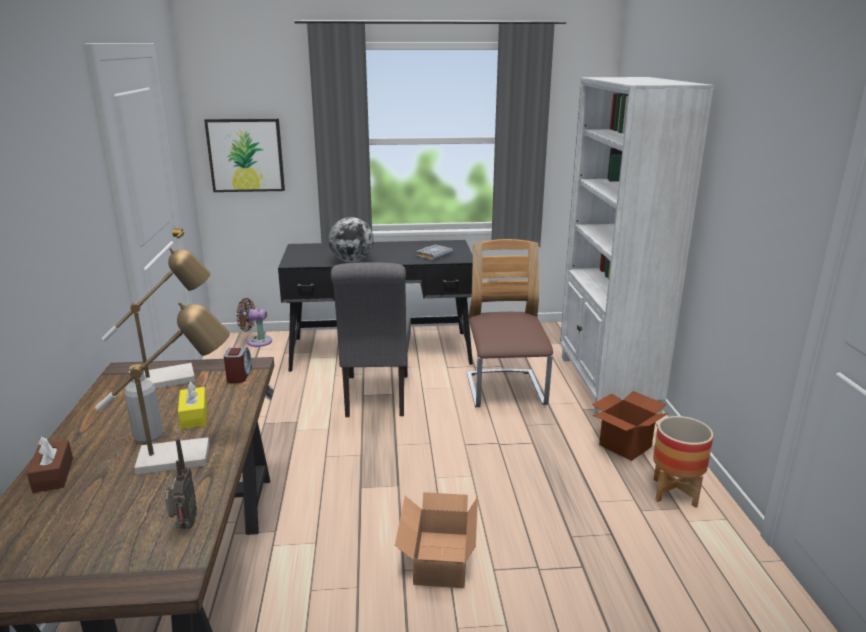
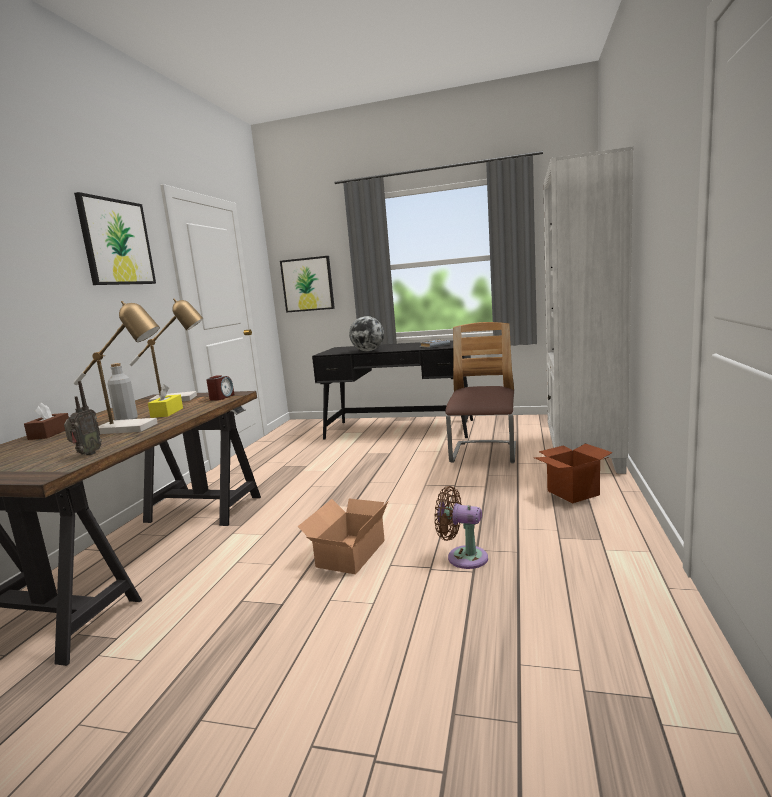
camera: 20 degrees right, 10 degrees down
brown fan [237,298,272,347] -> brown fan moved to [434,486,488,569]
grey chair [331,262,411,417] -> none
planter [653,416,714,508] -> none
none -> picture [74,192,156,285]

